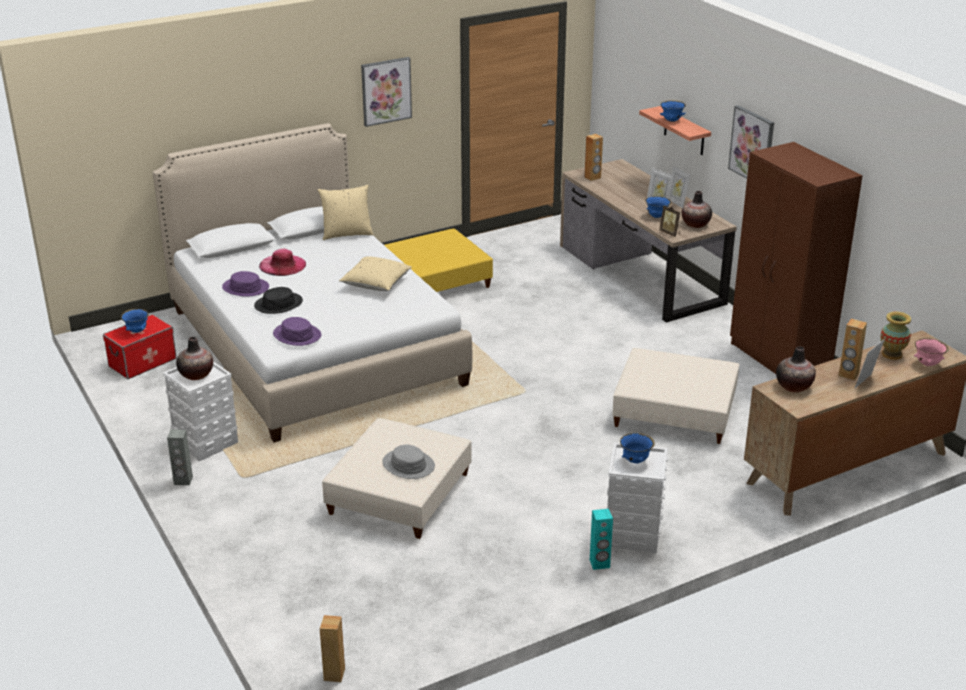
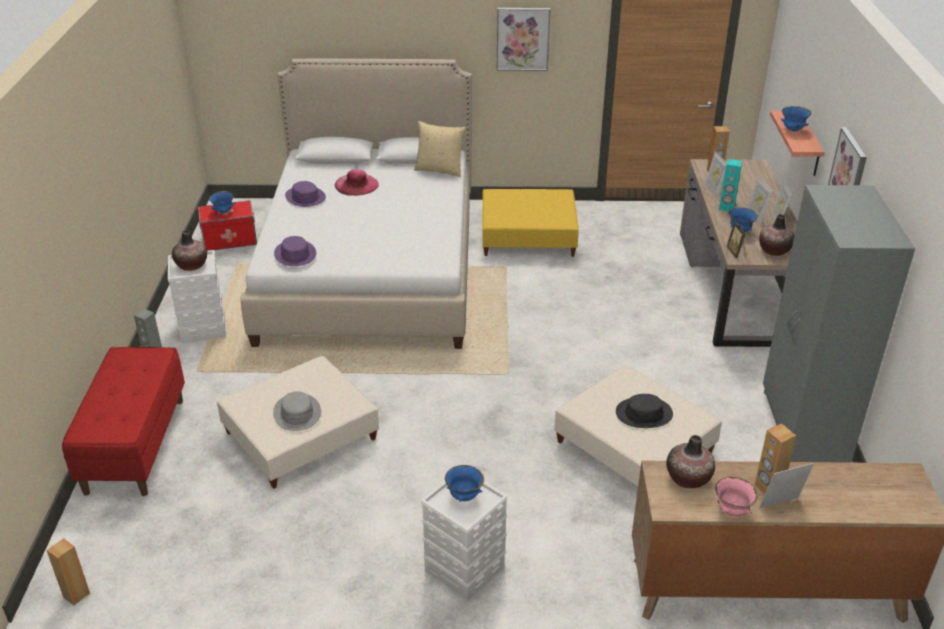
camera: 30 degrees right, 5 degrees up
black hat [254,287,303,314] -> black hat moved to [616,394,673,428]
beige pillow [339,256,412,291] -> none
turquoise speaker [590,509,613,570] -> turquoise speaker moved to [719,159,742,211]
brown wardrobe [730,142,863,374] -> grey wardrobe [763,185,915,463]
vase [881,312,911,360] -> none
pink bowl [914,338,949,366] -> pink bowl moved to [715,477,758,516]
none -> red bench [62,347,185,496]
none -> picture frame [705,152,727,199]

